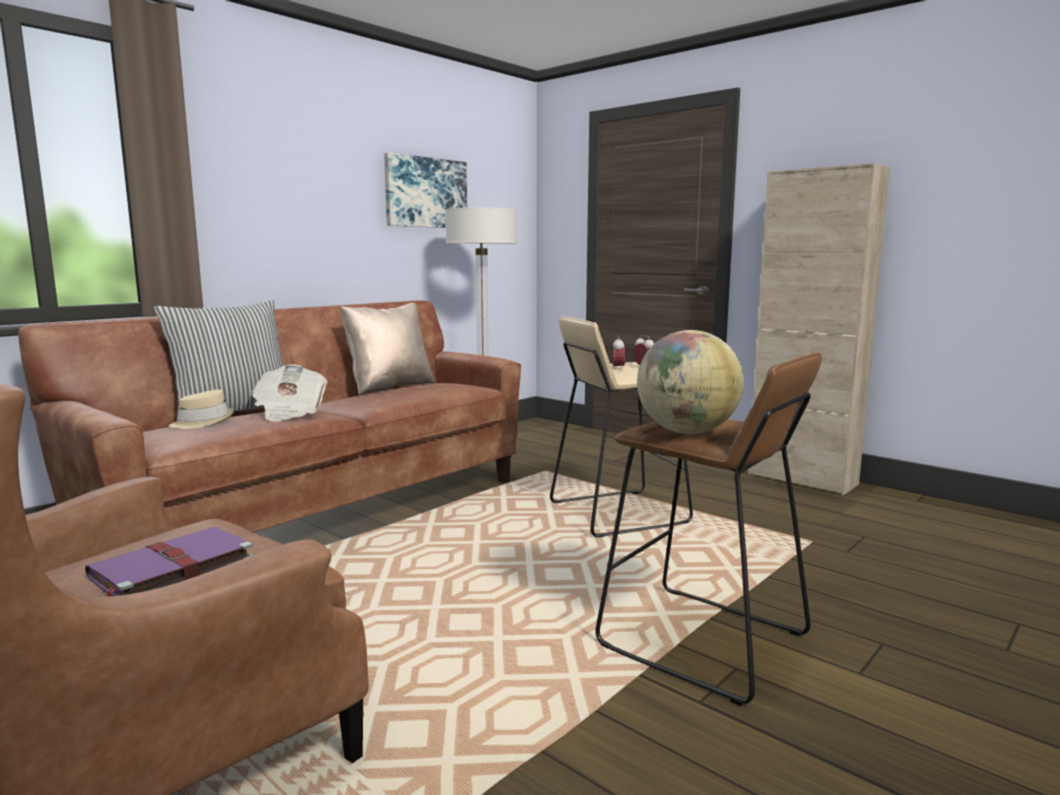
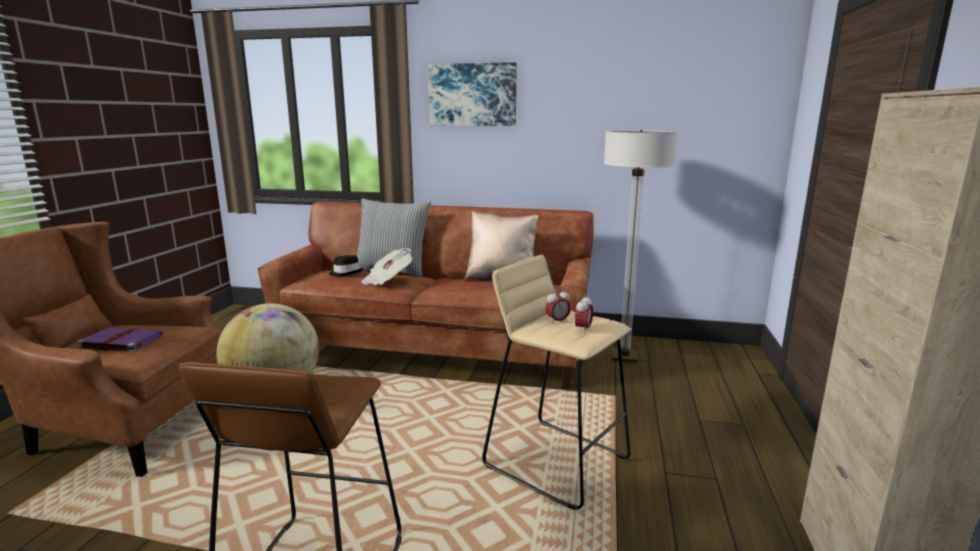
camera: 60 degrees right, 5 degrees up
beige hat [169,390,234,429] -> black hat [329,255,363,276]
picture [384,152,467,228] -> picture moved to [428,62,517,126]

